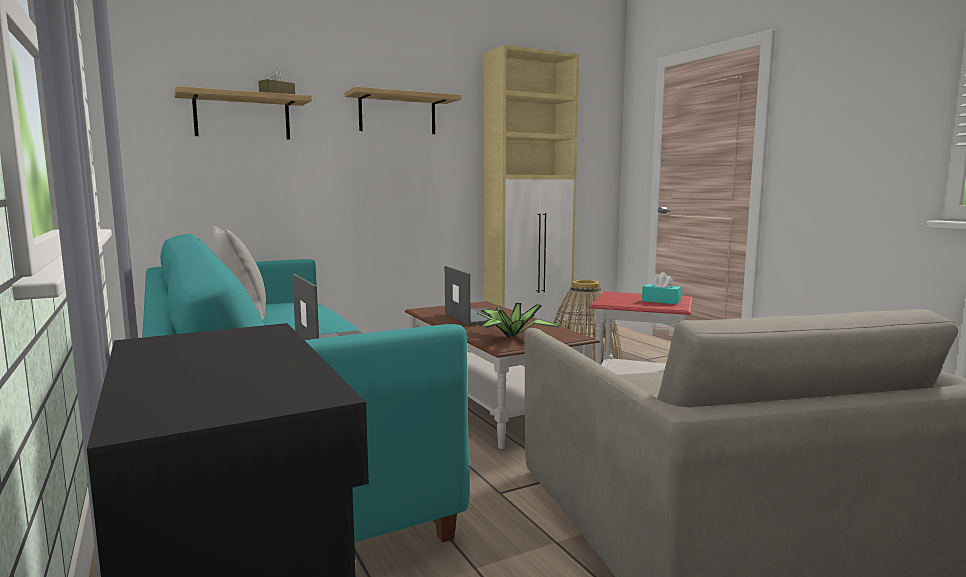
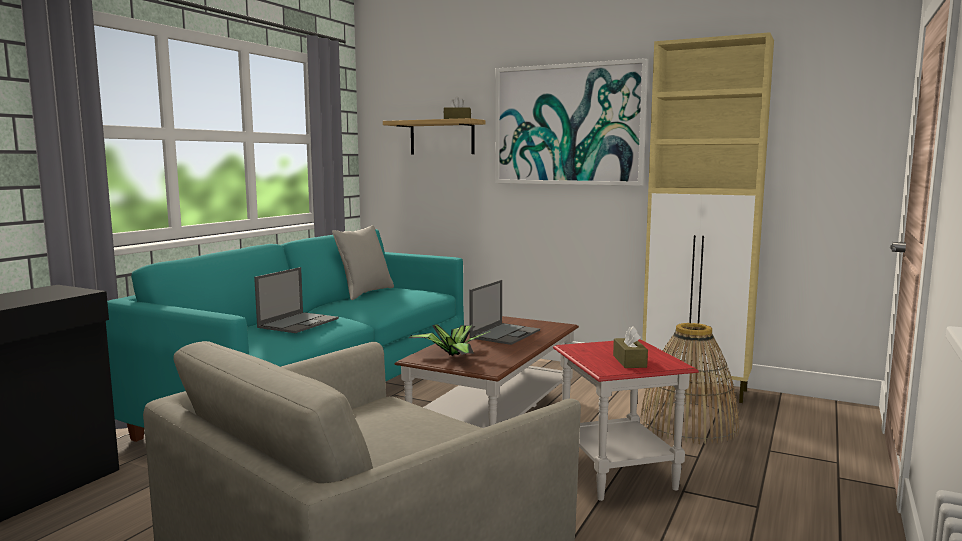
camera: 55 degrees right, 0 degrees up
shelf [345,87,462,134] -> picture [495,58,648,186]
turquoise tissue box [642,272,681,304] -> brown tissue box [613,326,648,368]

